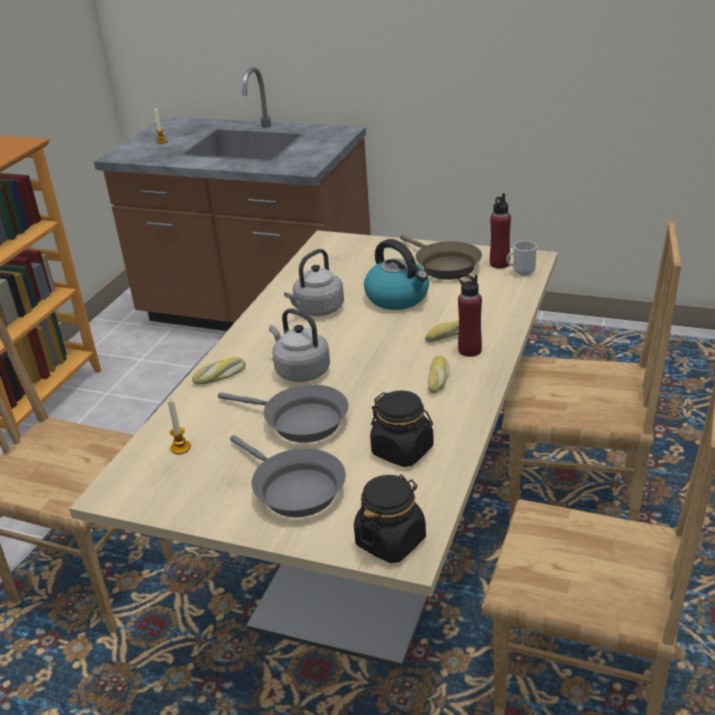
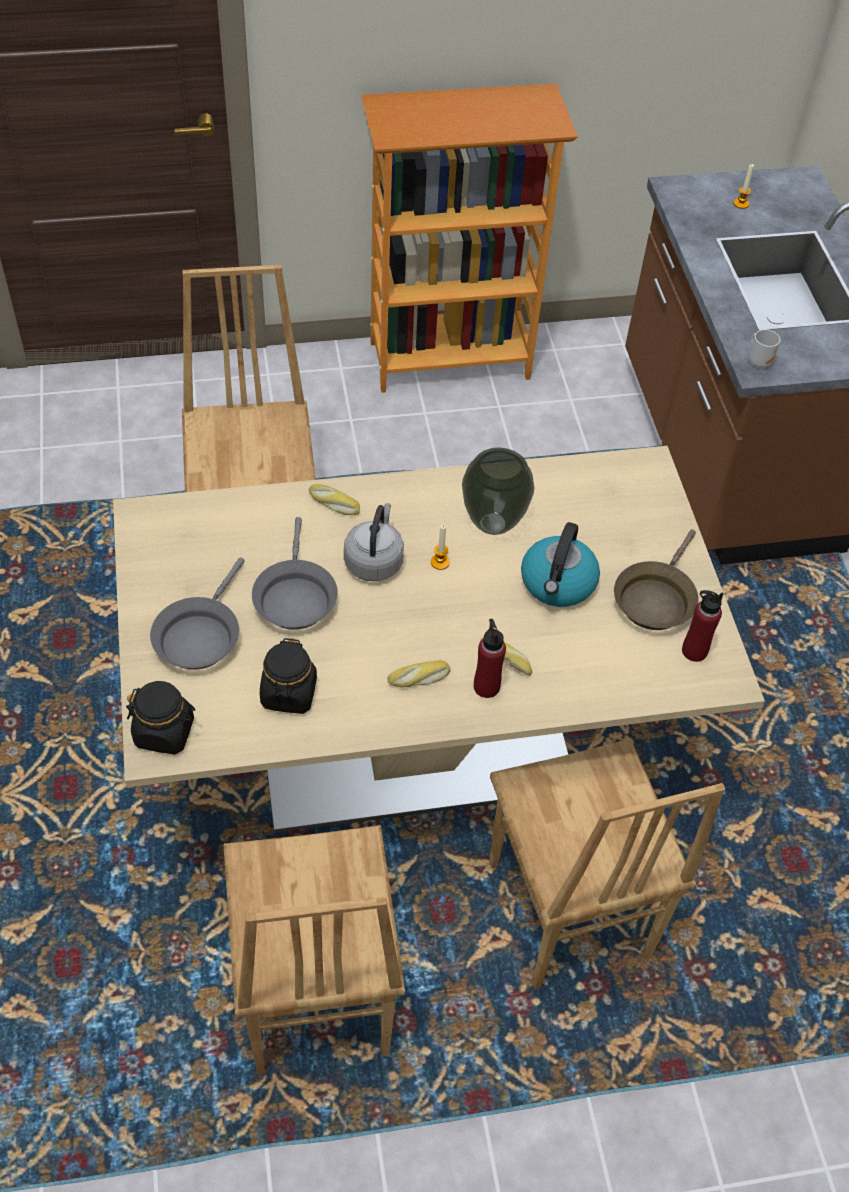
camera: 55 degrees right, 20 degrees up
candle [168,399,191,454] -> candle moved to [431,524,450,570]
grey kettle [284,249,344,316] -> vase [462,448,534,535]
mug [506,241,537,276] -> mug moved to [749,329,780,368]

